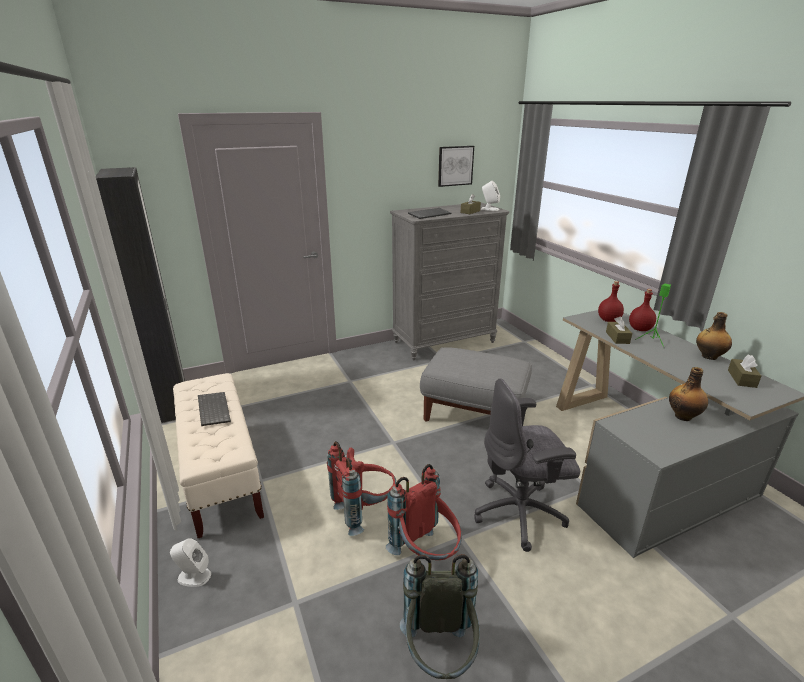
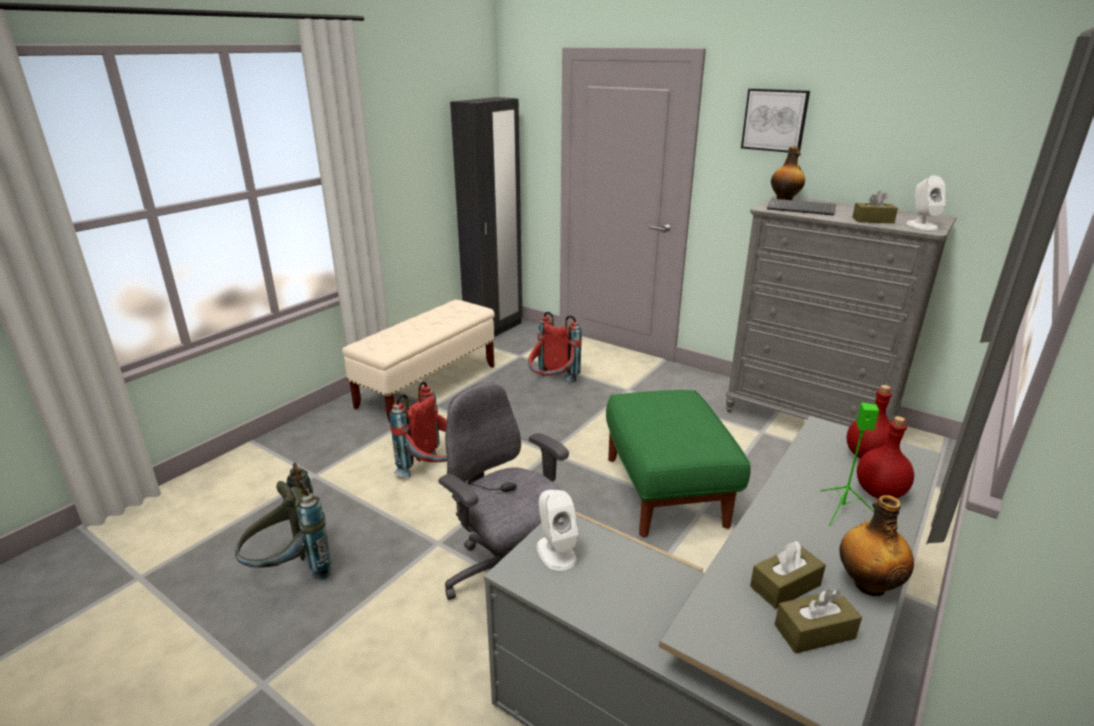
camera: 60 degrees right, 0 degrees up
white speaker [170,538,211,587] -> white speaker moved to [537,490,579,571]
keyboard [198,392,231,426] -> none
red backpack [386,464,462,560] -> red backpack moved to [528,312,582,383]
grey ottoman [420,347,532,422] -> green ottoman [606,390,751,538]
picture [438,146,474,187] -> picture moved to [741,88,810,152]
brown tissue box [606,316,632,344] -> brown tissue box moved to [750,541,826,609]
bottle [669,367,708,421] -> bottle moved to [771,146,805,200]

